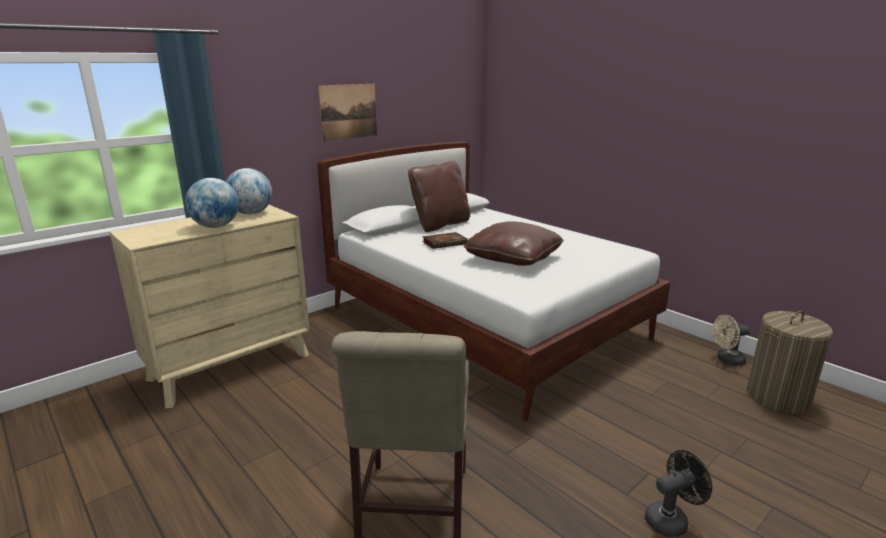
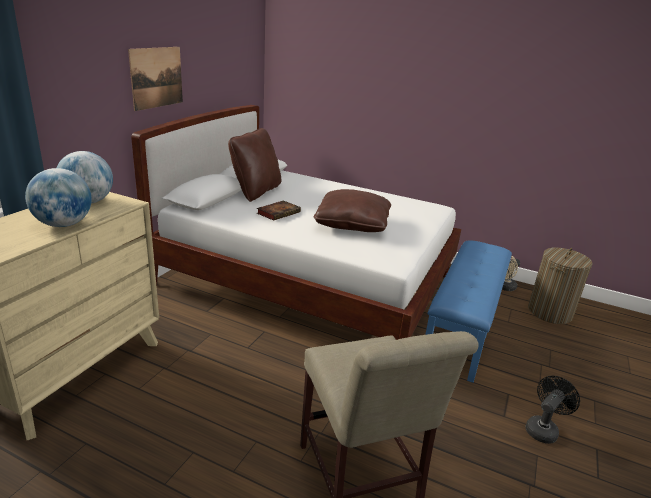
camera: 25 degrees left, 5 degrees up
none -> blue bench [425,241,512,383]

